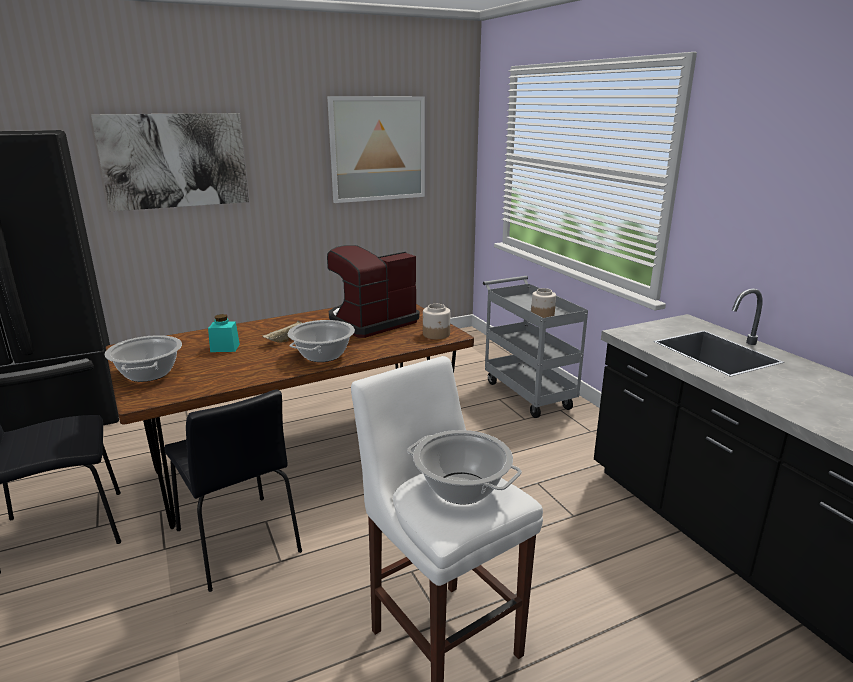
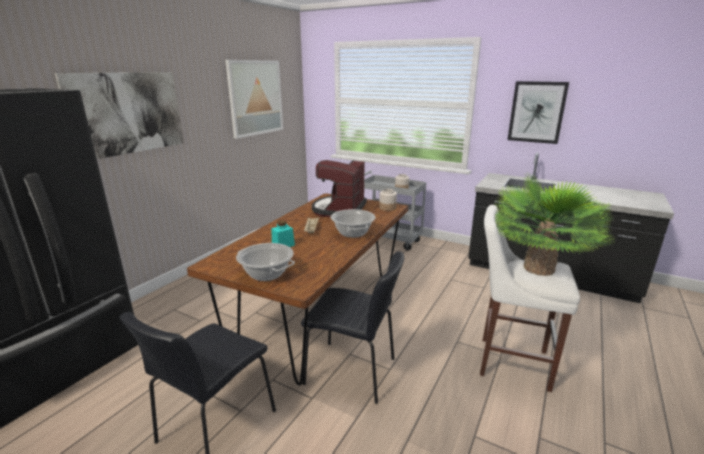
camera: 35 degrees left, 0 degrees up
cooking pot [407,430,522,504] -> potted plant [494,173,616,276]
none -> picture [508,81,569,144]

